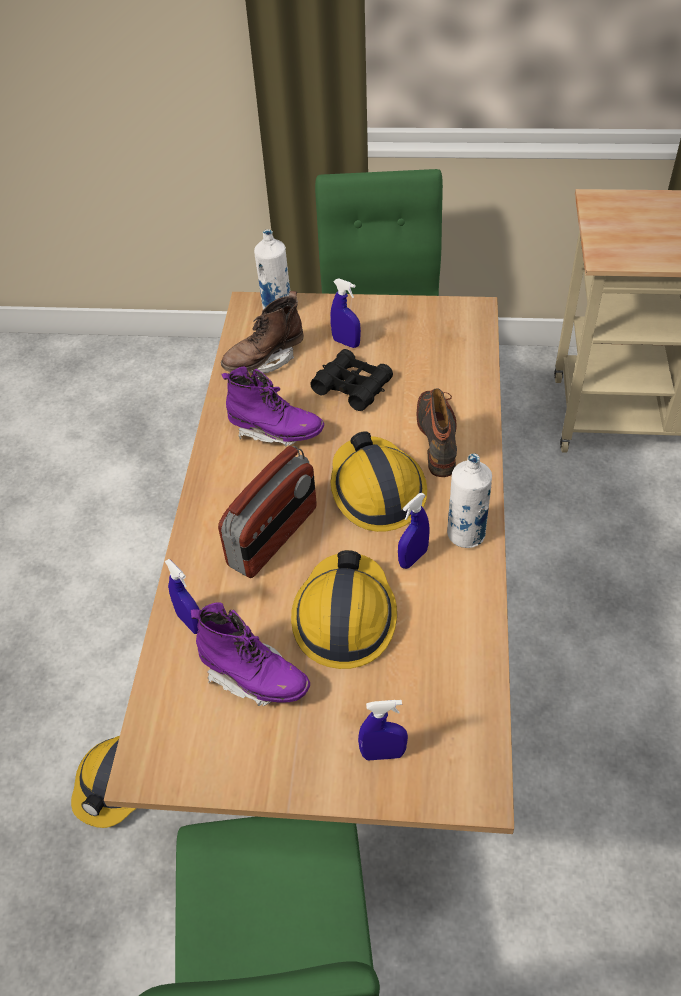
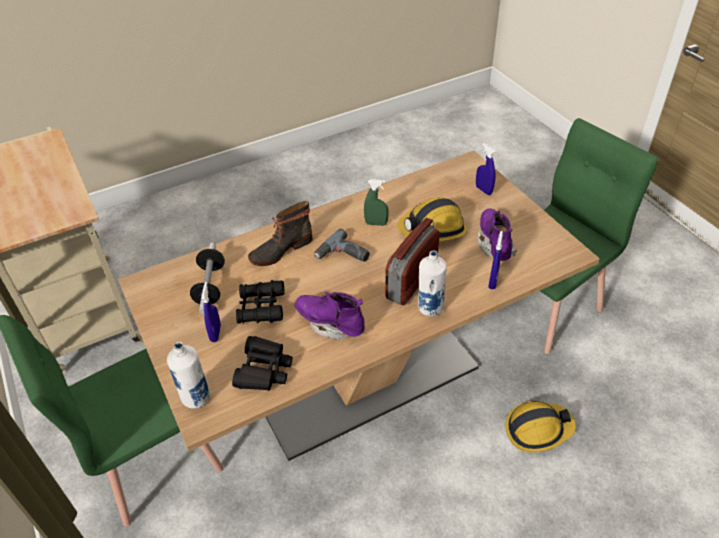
camera: 125 degrees left, 5 degrees down
radio [218,446,317,578] -> radio turned 60 degrees counterclockwise [385,218,440,305]
brown boot [221,291,304,374] -> black binoculars [232,336,292,391]
purple boot [221,366,324,446] -> purple boot turned 45 degrees counterclockwise [295,292,365,341]
hard hat [330,431,427,532] -> power drill [314,228,370,262]
blue spray bottle [398,493,430,569] -> green spray bottle [364,179,389,226]
white bottle [447,454,492,548] -> white bottle moved to [418,251,447,316]
none -> dumbbell [190,242,225,314]

